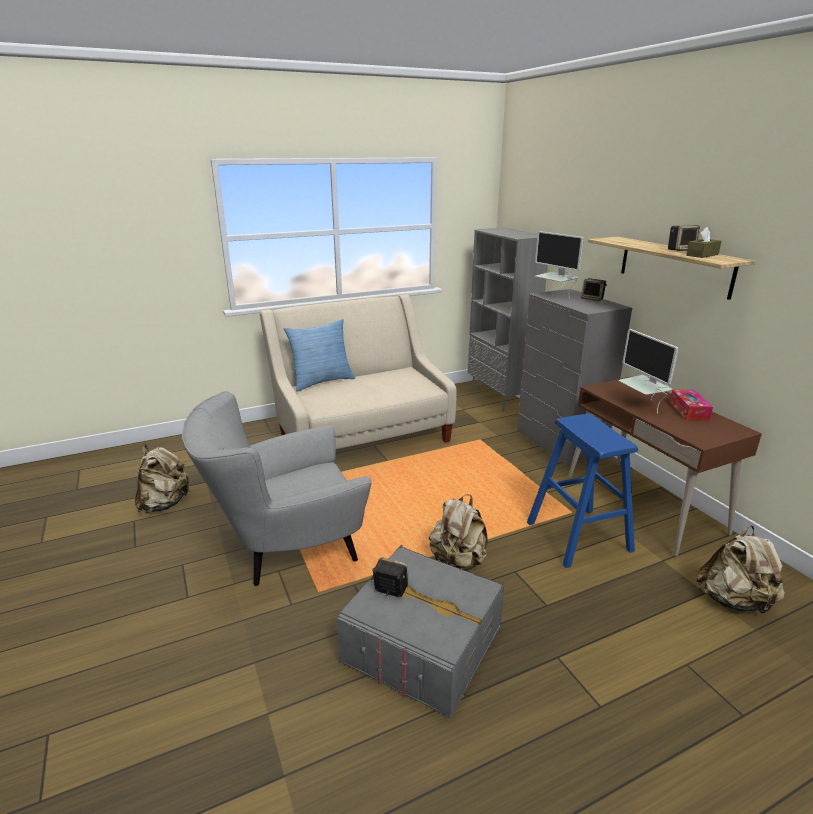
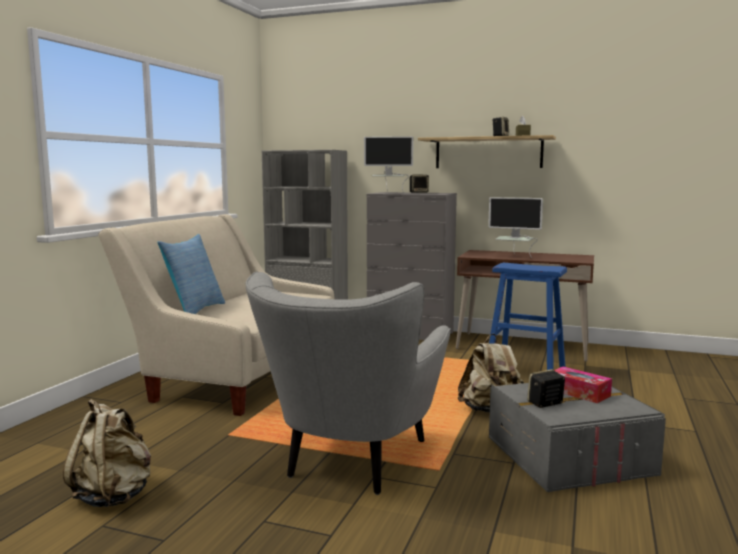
camera: 45 degrees left, 15 degrees down
tissue box [670,389,713,421] -> tissue box moved to [555,366,612,403]
beige backpack [696,525,785,616] -> none

